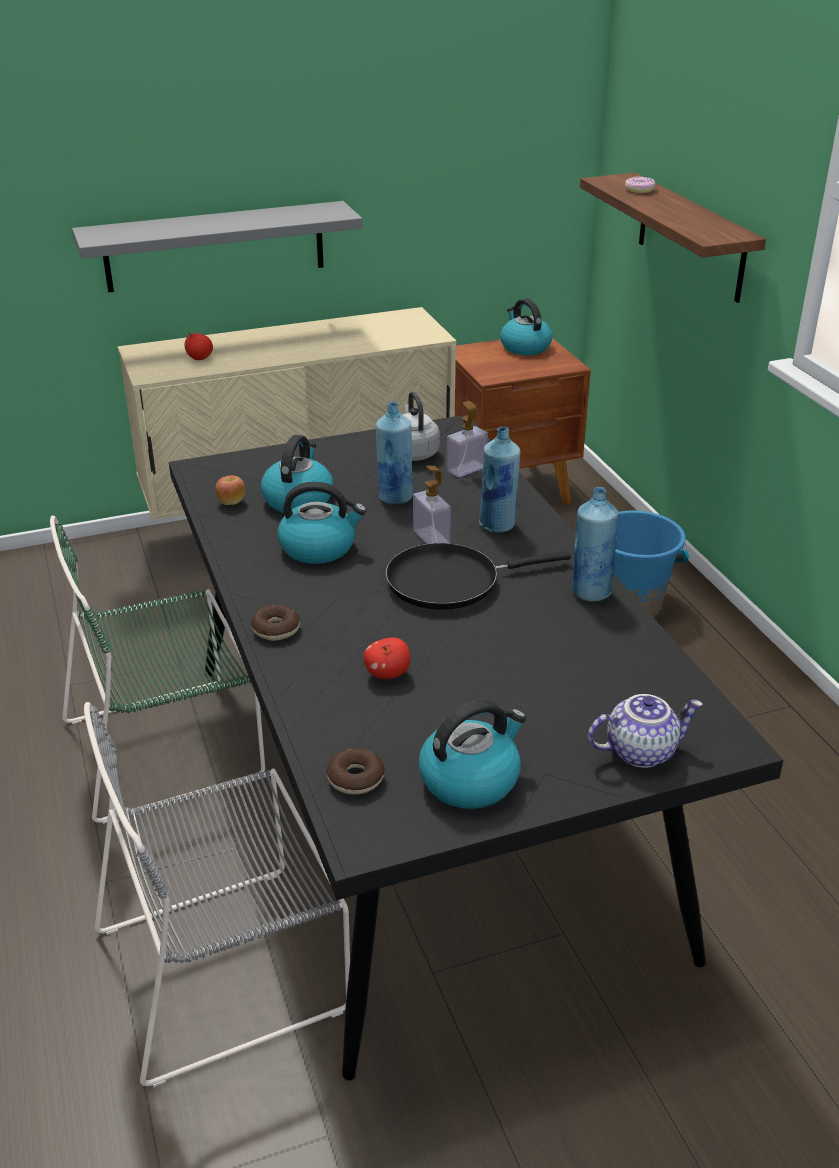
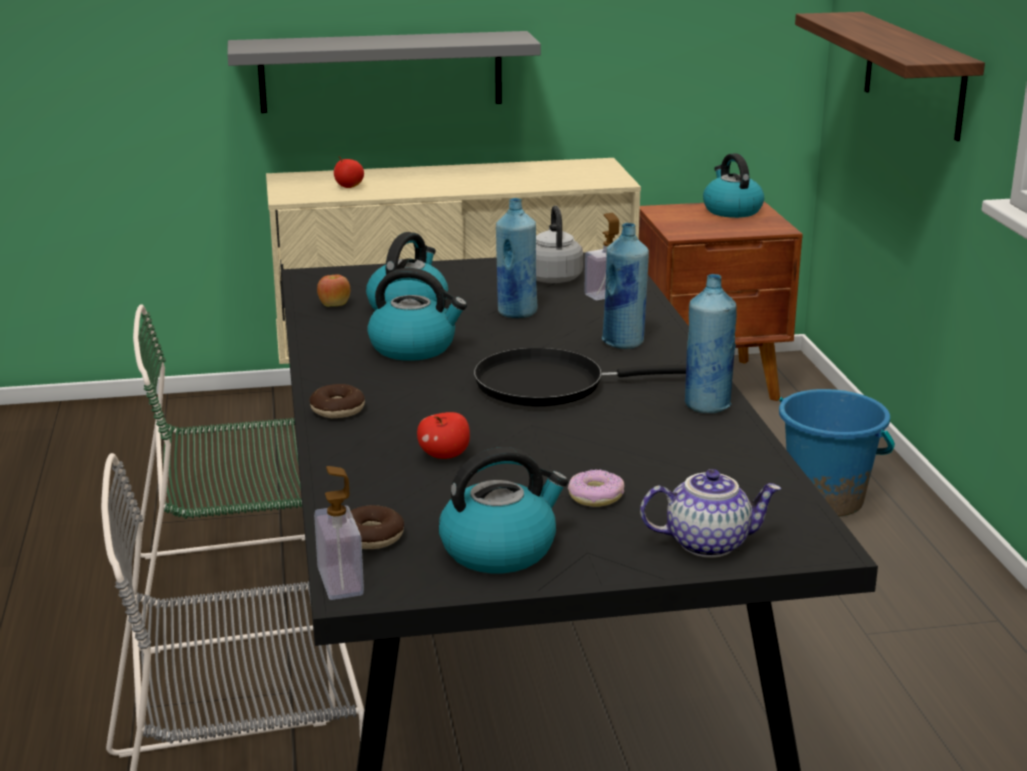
camera: 10 degrees right, 10 degrees down
soap dispenser [413,465,451,544] -> soap dispenser moved to [314,466,364,600]
donut [625,176,656,193] -> donut moved to [568,469,624,507]

